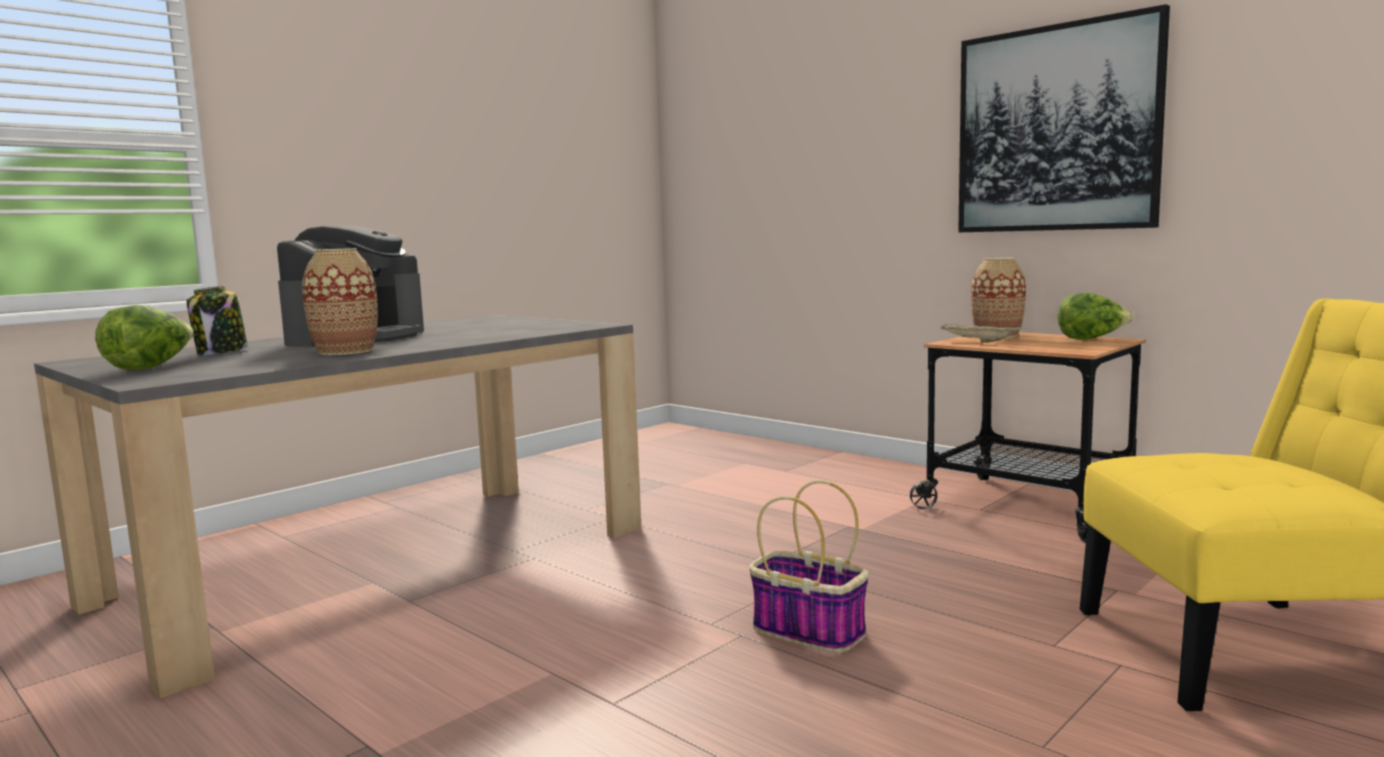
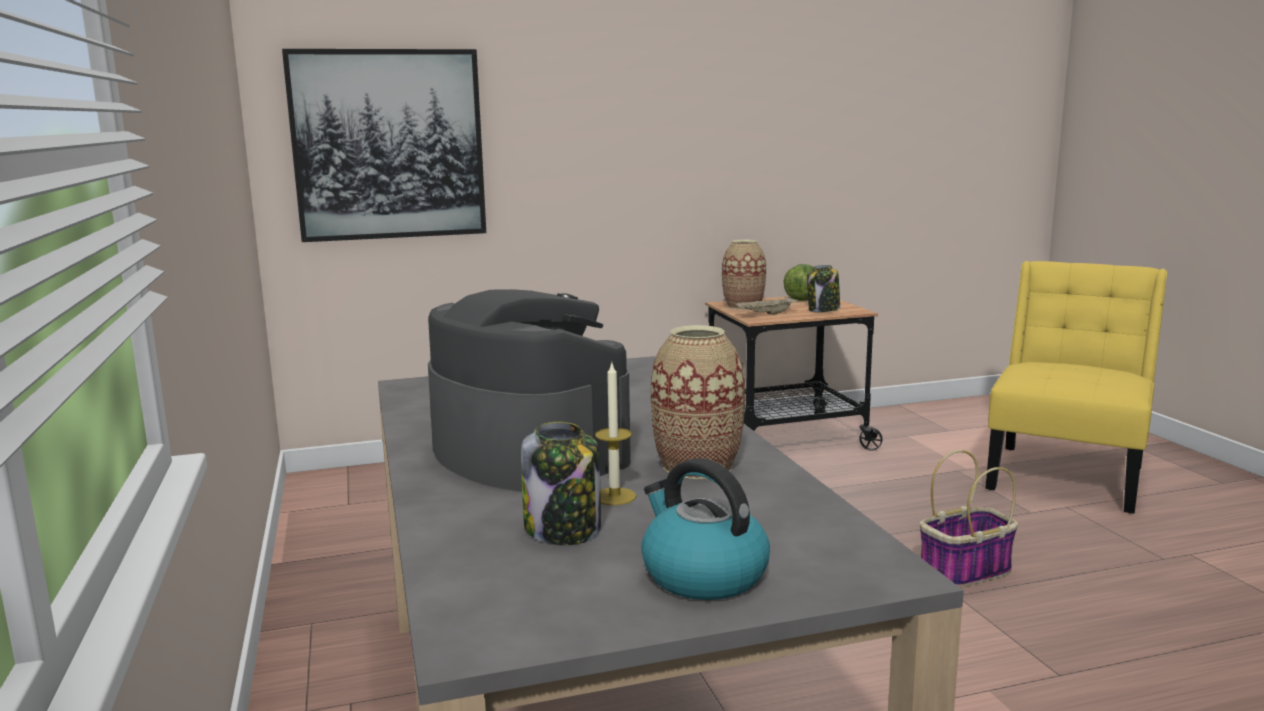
camera: 60 degrees left, 5 degrees up
lettuce [95,305,194,370] -> kettle [641,458,770,600]
picture [958,4,1170,232] -> picture moved to [282,49,486,242]
none -> candle [595,363,636,505]
none -> jar [807,265,840,312]

